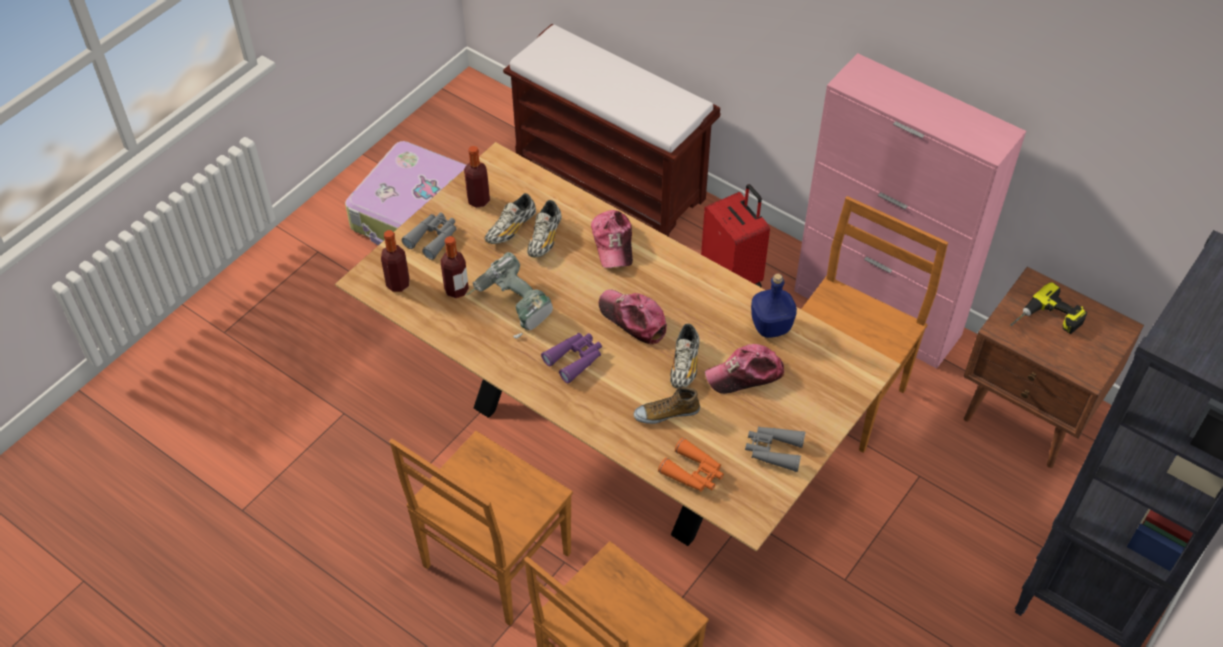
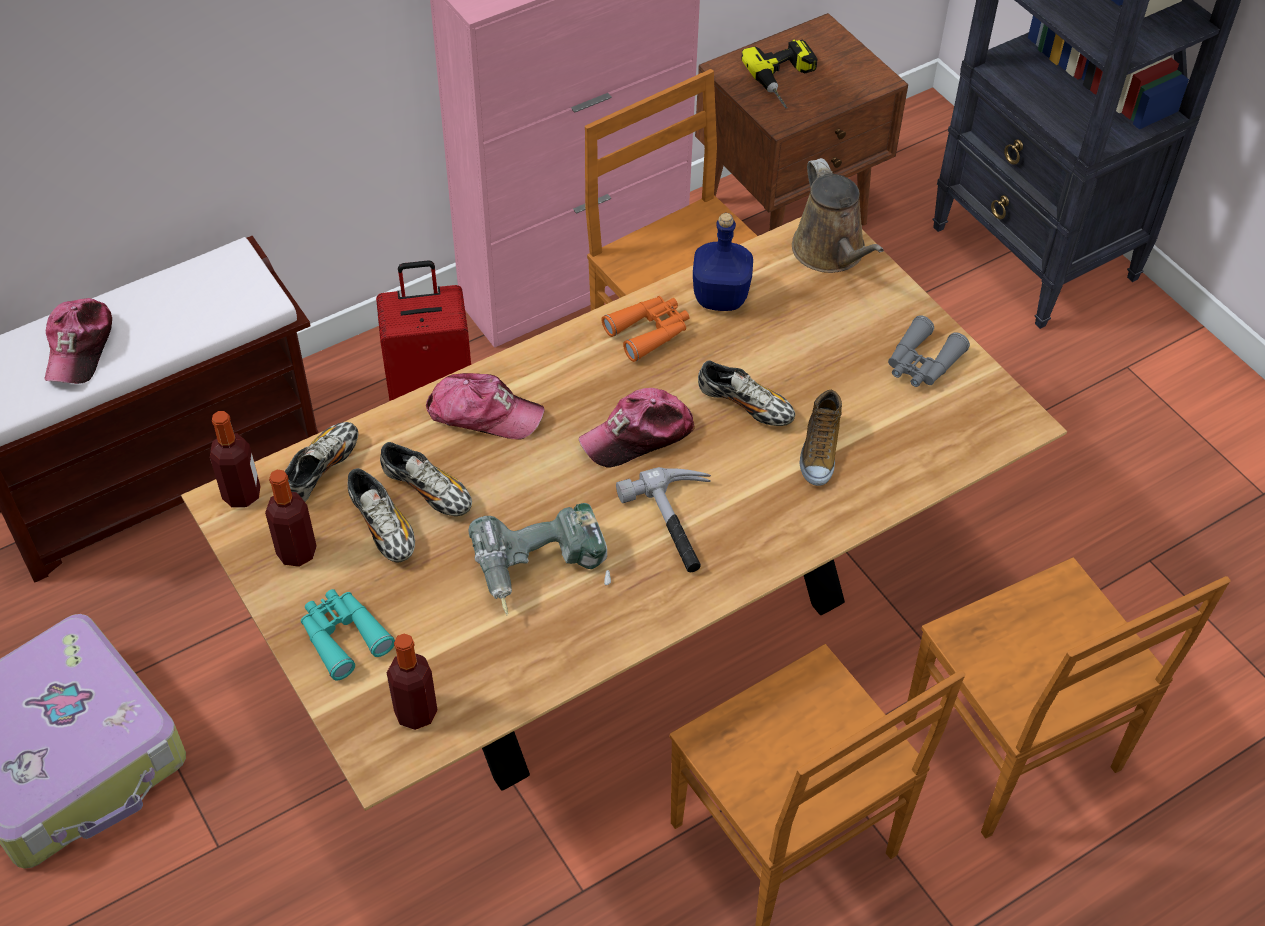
camera: 70 degrees left, 0 degrees up
grey binoculars [401,212,456,260] -> turquoise binoculars [301,589,395,681]
bottle [440,236,469,298] -> bottle moved to [210,411,260,508]
purple binoculars [541,333,602,384] -> hammer [616,467,711,572]
orange binoculars [658,438,724,492] -> orange binoculars moved to [602,296,689,362]
cap [705,344,784,394] -> cap moved to [44,298,112,384]
none -> shoe [285,422,358,502]
none -> brown watering can [792,158,884,273]

